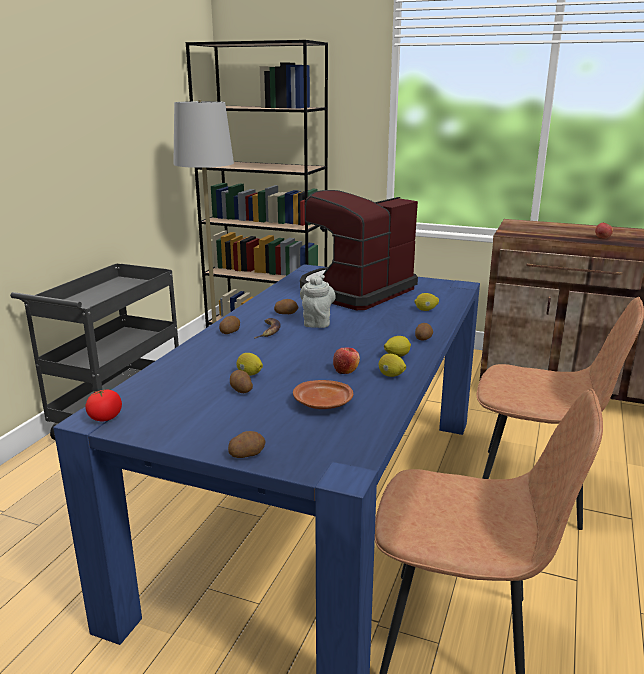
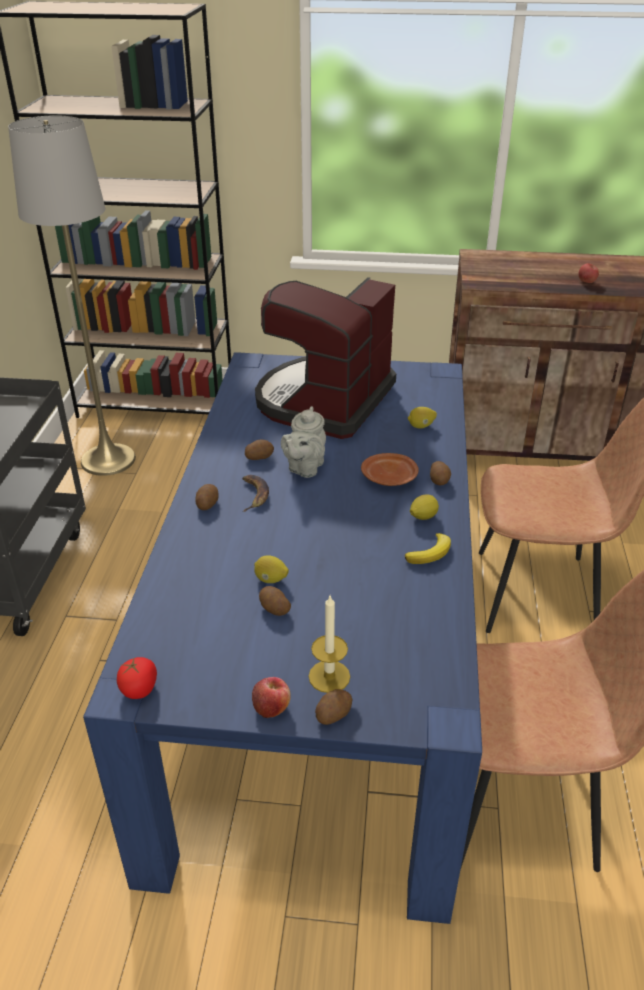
camera: 15 degrees left, 15 degrees up
brown plate [293,380,353,409] -> brown plate moved to [361,453,419,486]
grey teapot [300,274,336,328] -> grey teapot turned 150 degrees counterclockwise [281,406,326,478]
apple [333,348,360,374] -> apple moved to [252,677,291,718]
lemon [379,354,406,377] -> banana [405,533,451,564]
none -> candle [309,596,350,693]

